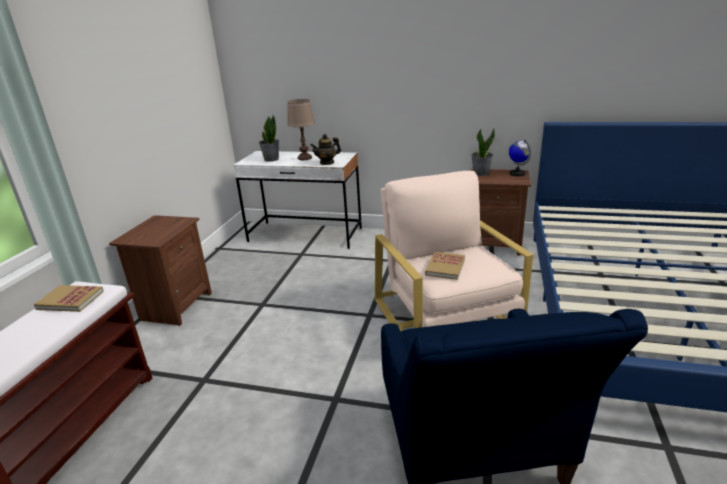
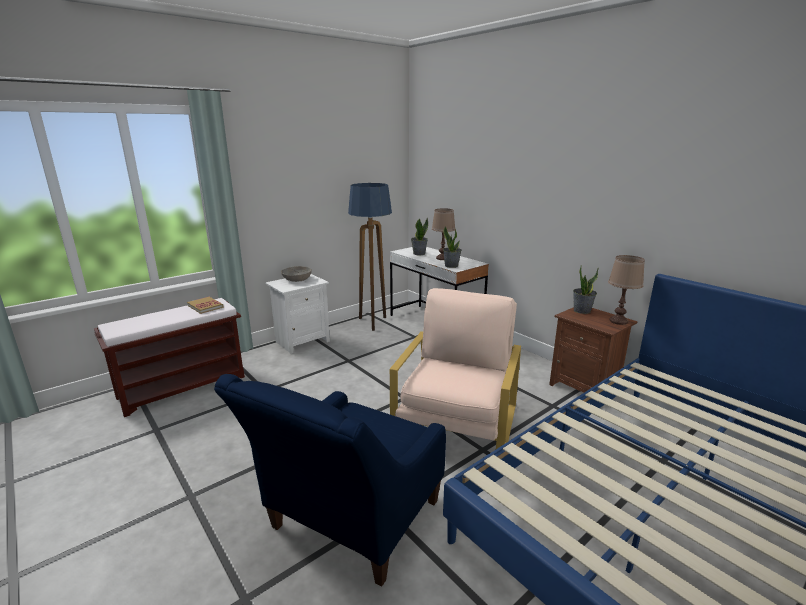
camera: 35 degrees right, 5 degrees down
brown nightstand [109,215,212,326] -> white nightstand [265,274,330,354]
teapot [310,134,341,165] -> potted plant [443,226,462,268]
book [425,252,465,280] -> none
globe [509,139,531,176] -> brown table lamp [608,255,645,325]
none -> grey bowl [281,266,312,282]
none -> floor lamp [348,183,392,331]

